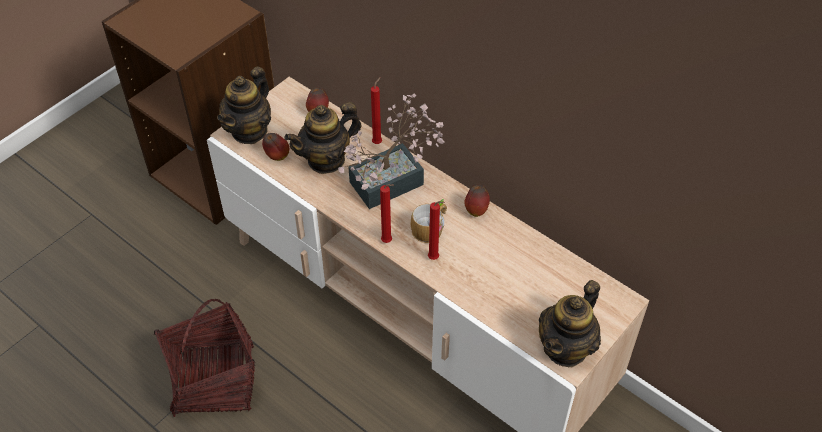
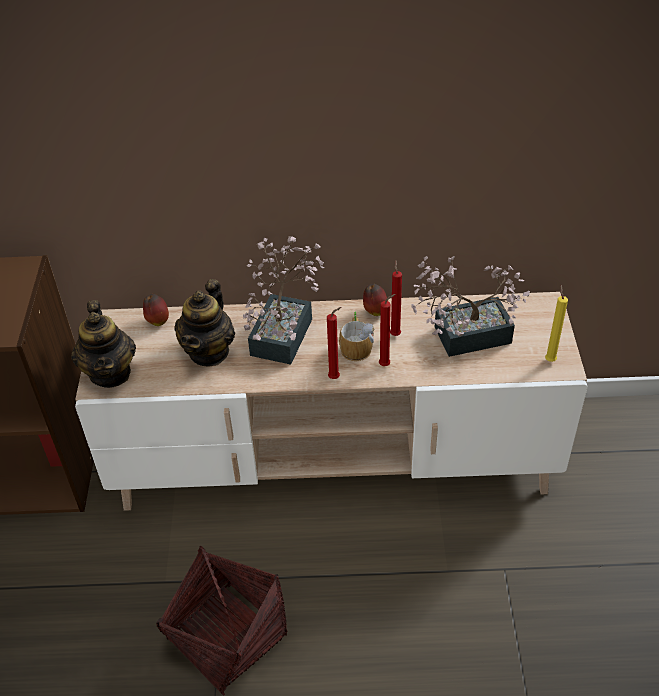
camera: 40 degrees left, 5 degrees down
apple [262,133,289,161] -> none
red candle [371,77,382,144] -> red candle moved to [390,260,402,336]
teapot [539,280,601,367] -> yellow candle [545,285,568,362]
none -> potted plant [412,256,530,357]

